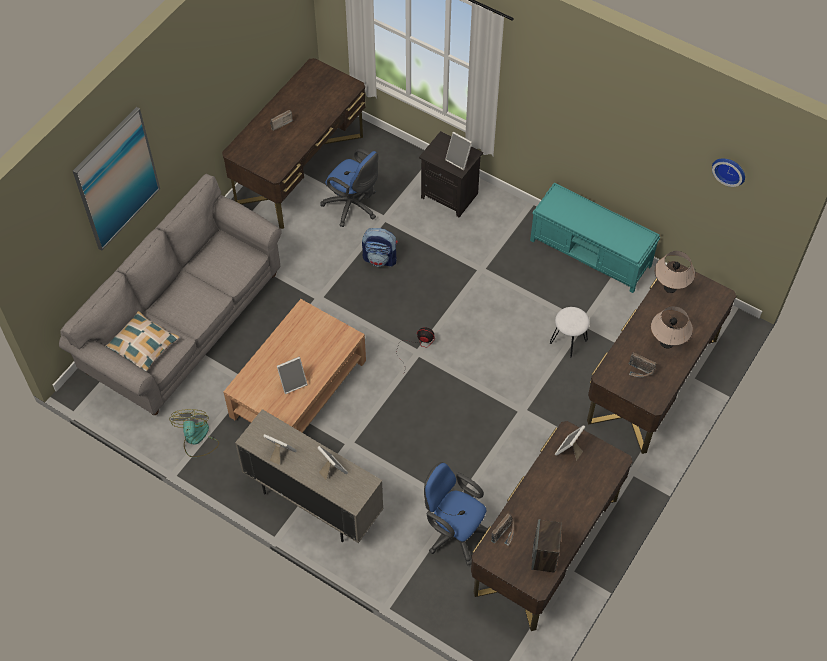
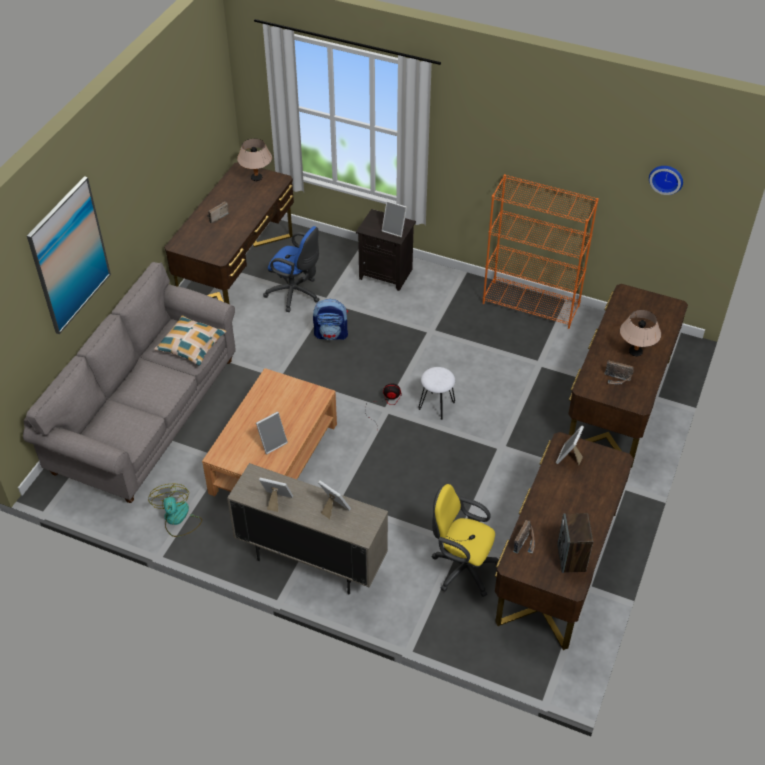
camera: 10 degrees left, 10 degrees down
pillow [105,311,179,372] -> pillow moved to [154,315,226,366]
blue office chair [424,462,488,566] -> yellow office chair [432,484,499,597]
turquoise bench [530,183,660,293] -> orange bookcase [483,174,599,329]
white stool [550,307,590,358] -> white stool moved to [418,367,455,420]
beige table lamp [654,251,695,293] -> beige table lamp moved to [237,139,272,181]

